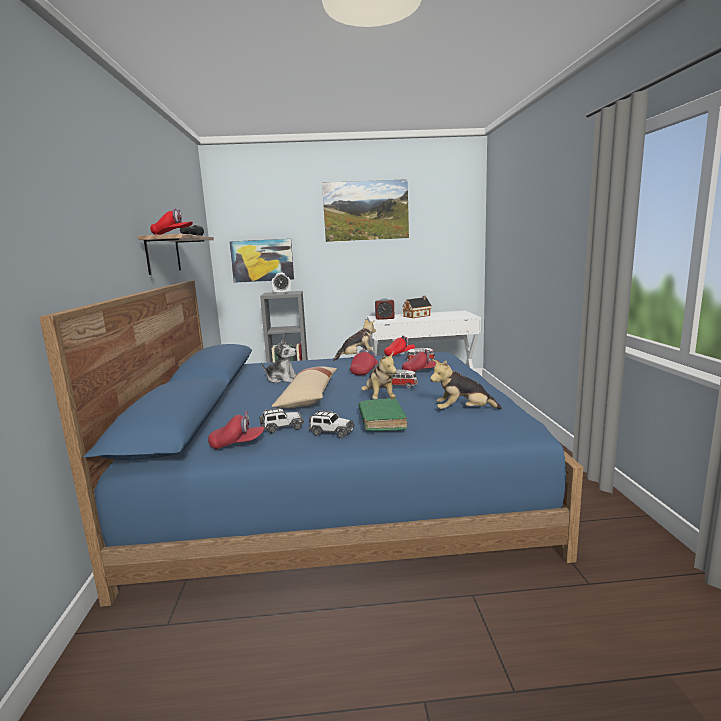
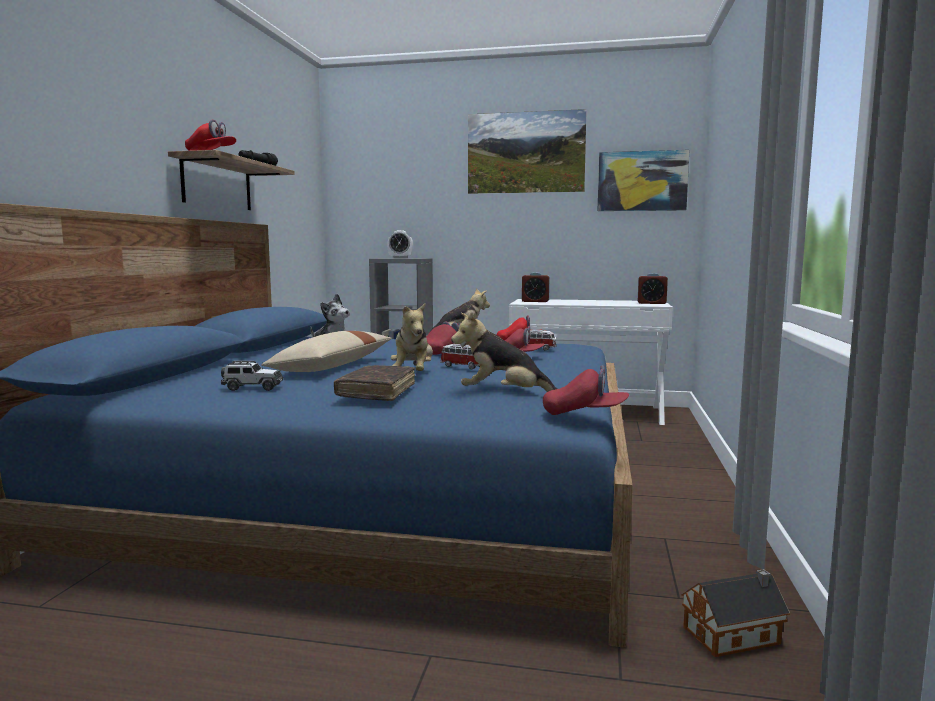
camera: 15 degrees right, 5 degrees down
red cap [208,411,265,449] -> red cap moved to [543,365,629,415]
picture [229,239,294,283] -> picture moved to [598,150,689,211]
toy car [309,411,355,438] -> none
green book [359,398,407,431] -> brown book [334,365,415,401]
toy house [402,296,432,318] -> toy house moved to [681,569,790,657]
none -> alarm clock [638,273,668,304]

